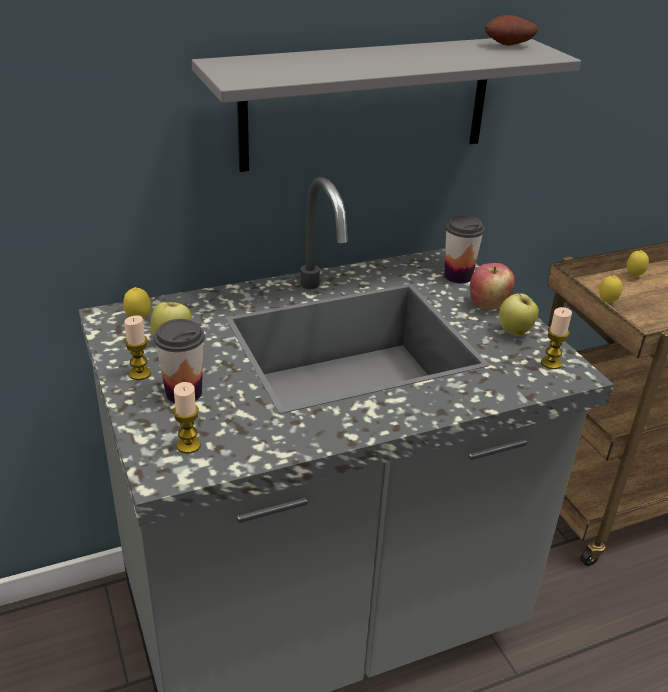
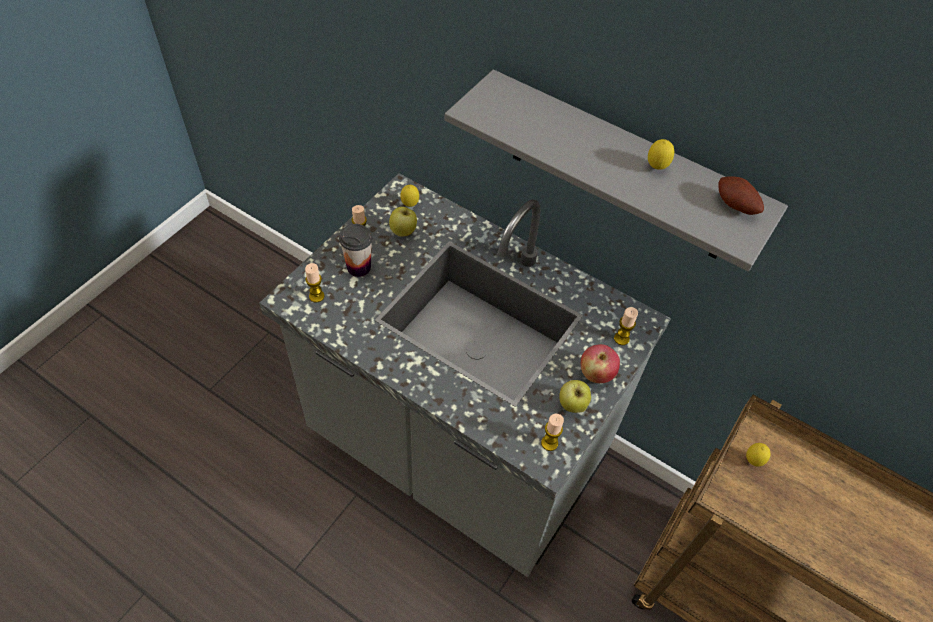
camera: 55 degrees right, 20 degrees up
cup [444,215,485,284] -> candle [614,307,638,345]
lemon [627,250,649,277] -> lemon moved to [648,139,674,170]

